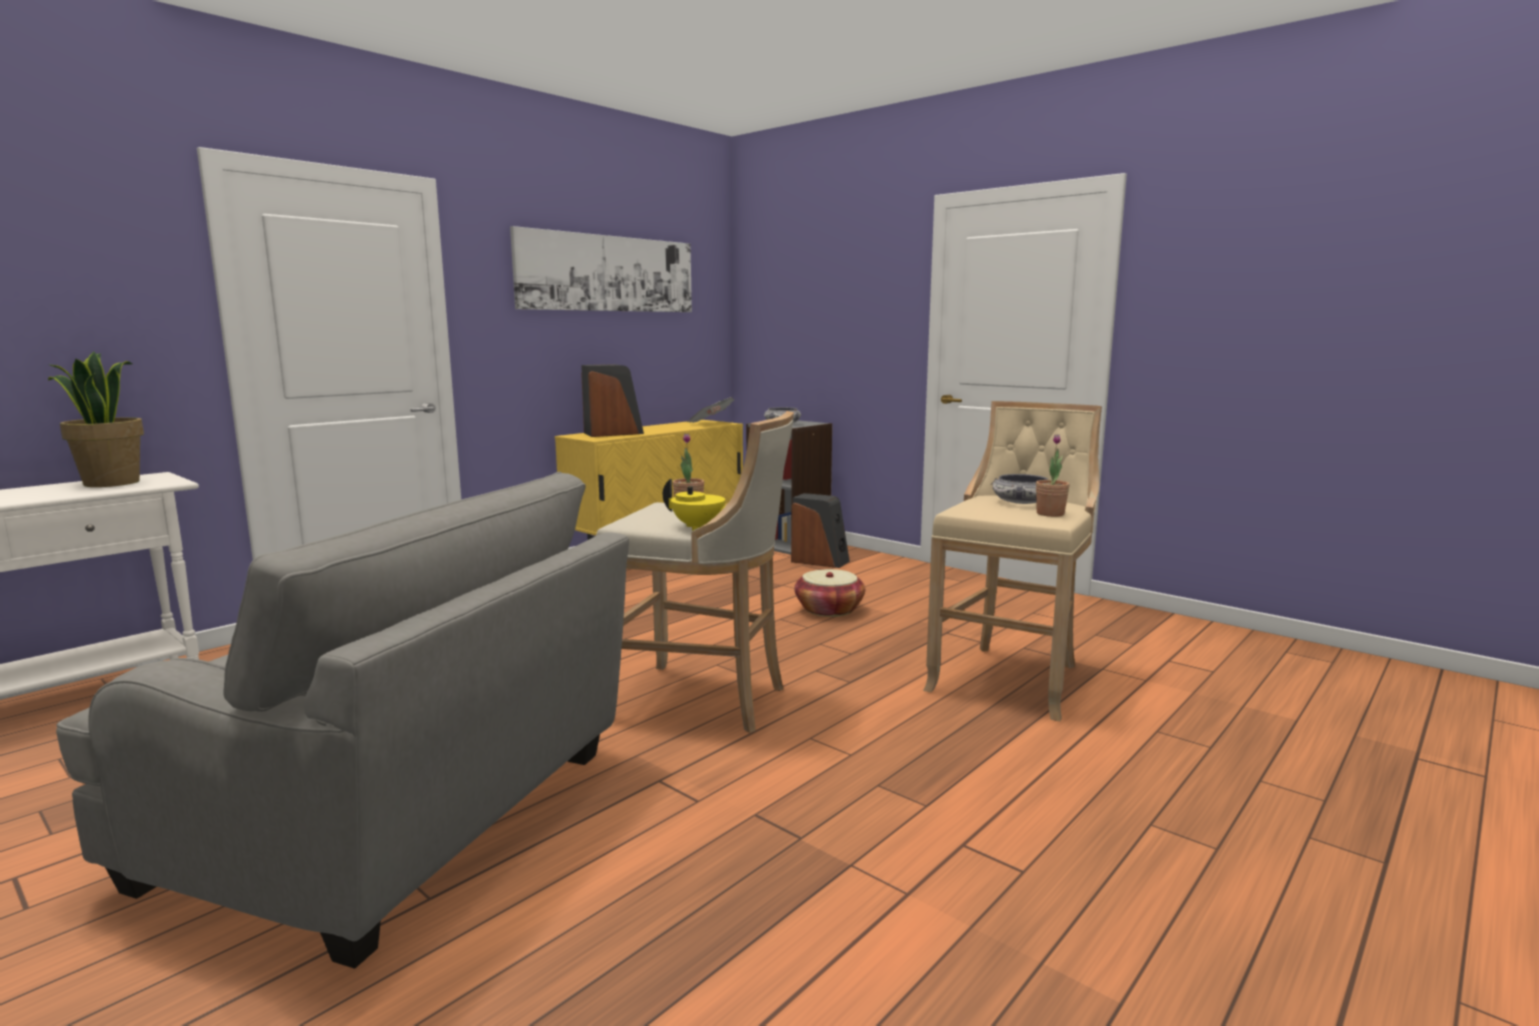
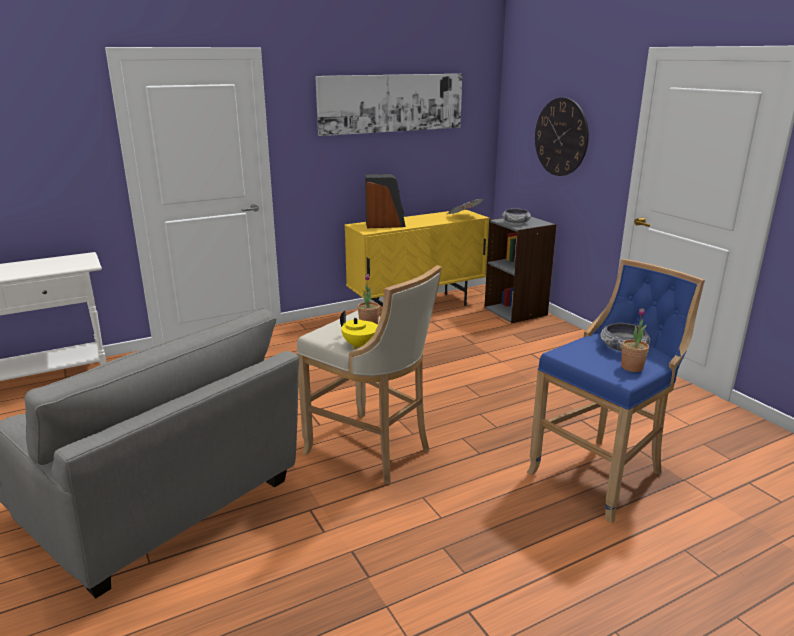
camera: 20 degrees right, 10 degrees up
potted plant [48,351,144,487] -> none
speaker [791,493,850,568] -> none
basket [794,569,865,617] -> none
beige stool [923,401,1102,722] -> blue stool [527,259,705,523]
none -> wall clock [535,97,589,176]

